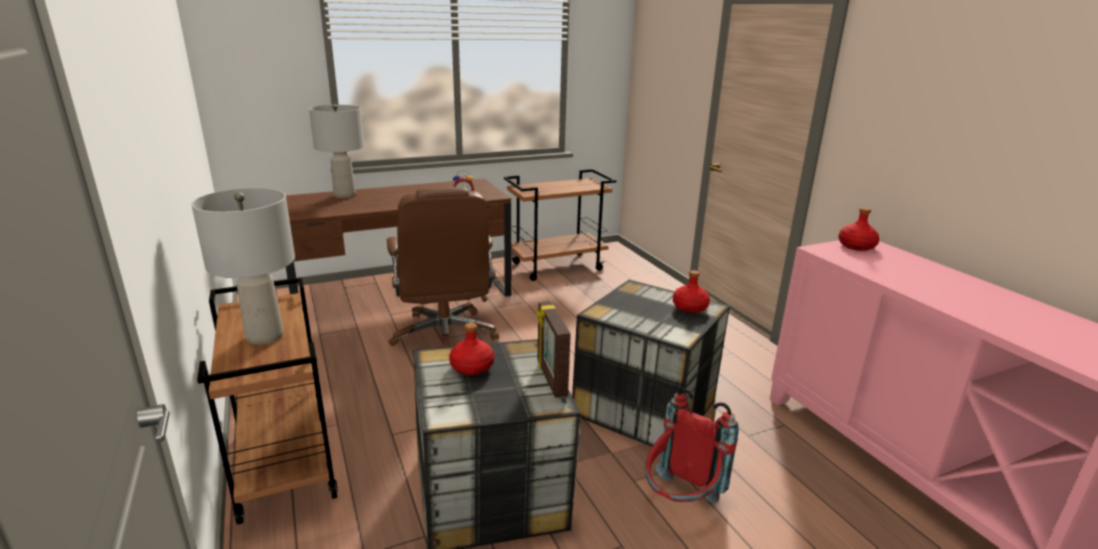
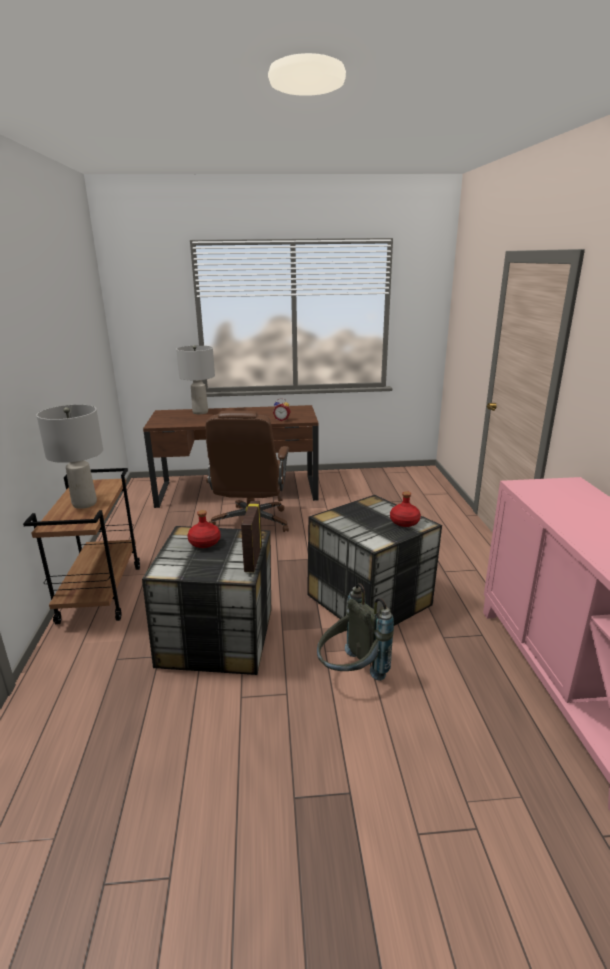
camera: 20 degrees right, 0 degrees up
brown cart [504,169,616,281] -> none
red backpack [645,388,739,503] -> grey backpack [317,583,394,681]
red bottle [838,207,880,251] -> none

